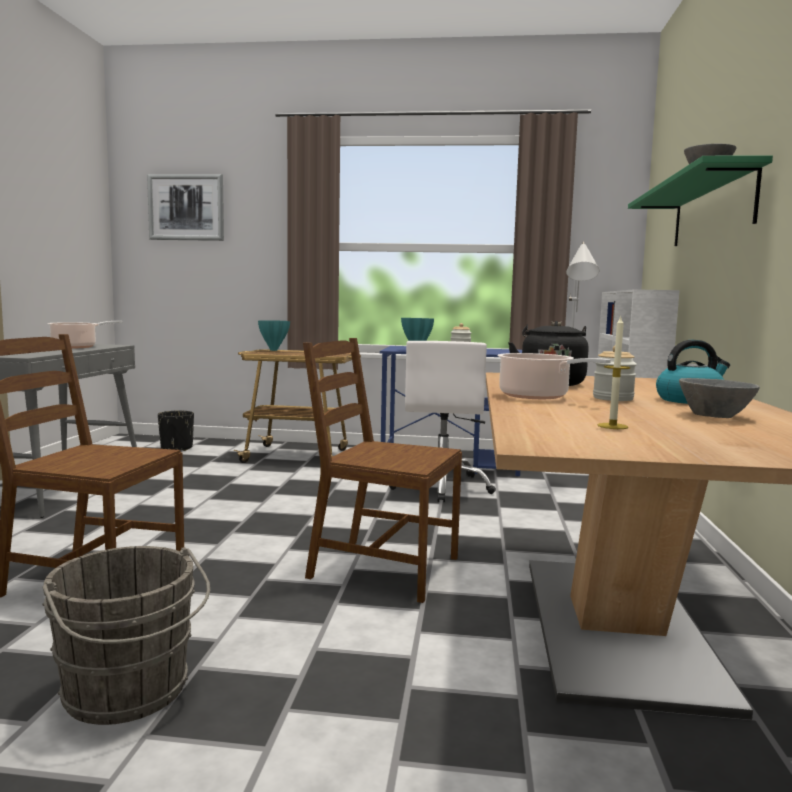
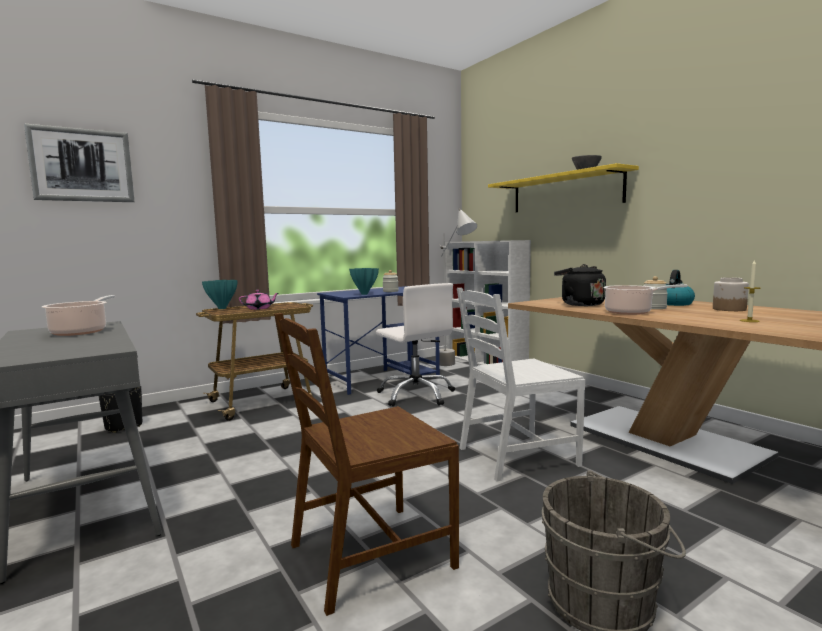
camera: 40 degrees left, 0 degrees up
brown chair [303,338,462,603] -> white chair [457,288,585,482]
green shelf [628,155,773,246] -> yellow shelf [488,163,639,212]
grey bowl [679,378,760,418] -> jar [713,277,749,311]
none -> pink teapot [239,290,279,310]

